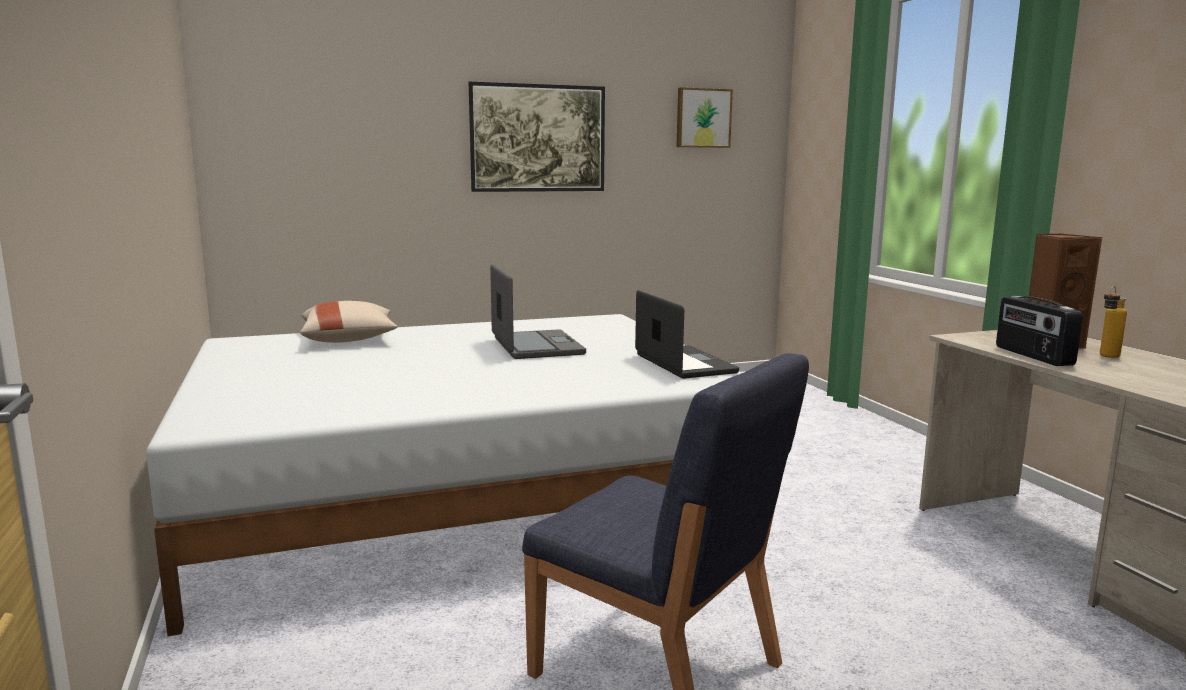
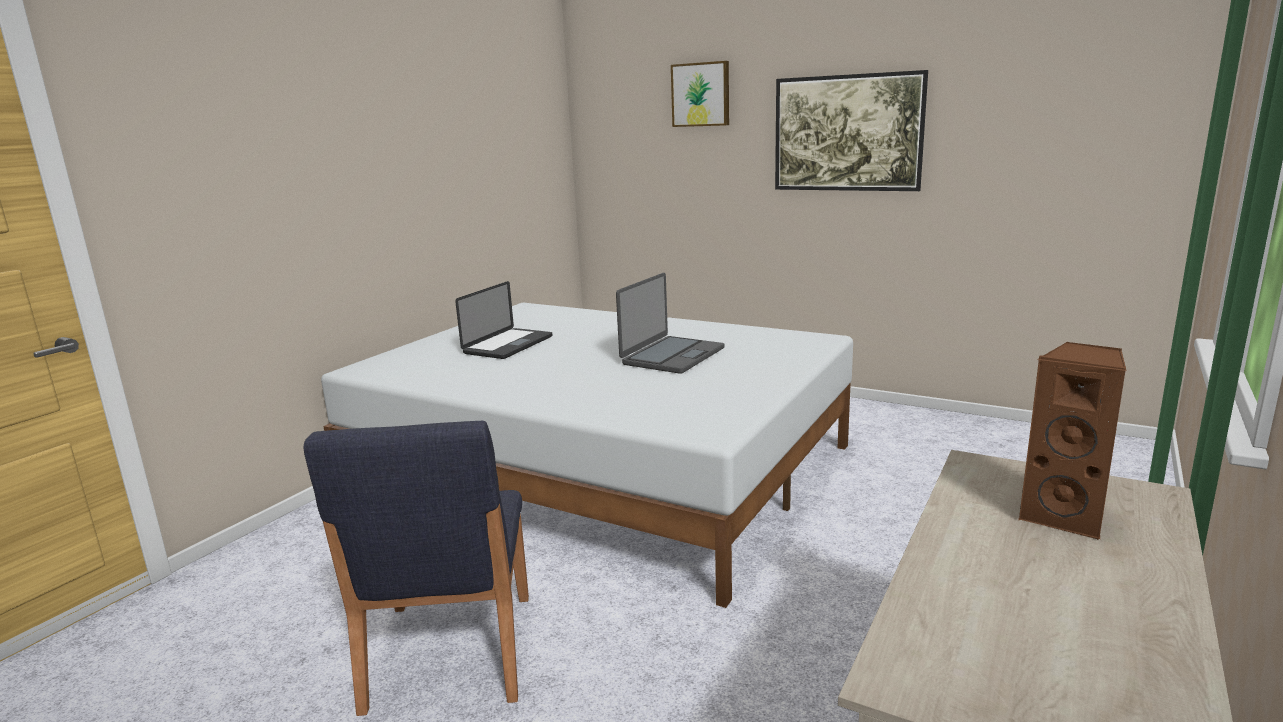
camera: 50 degrees right, 5 degrees up
beige pillow [300,301,398,343] -> none
laptop [635,290,739,379] -> laptop moved to [455,281,552,359]
picture [676,87,733,148] -> picture moved to [671,61,729,127]
radio [996,296,1083,366] -> none
bottle [1100,286,1127,358] -> none

